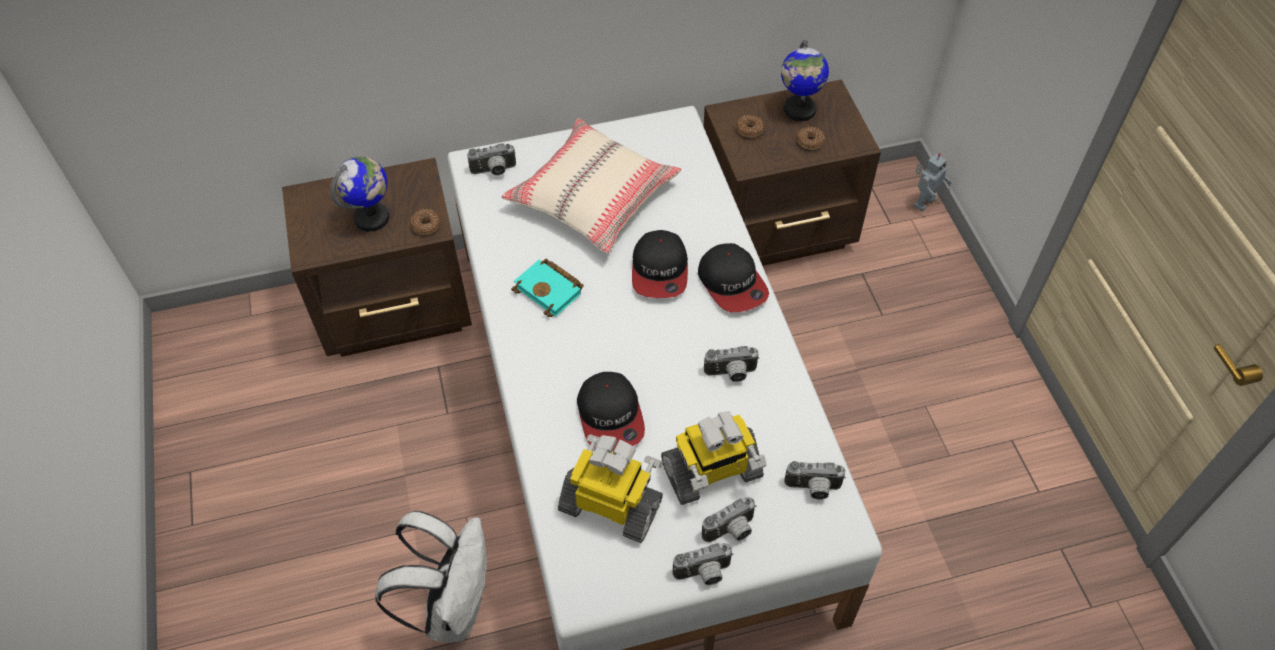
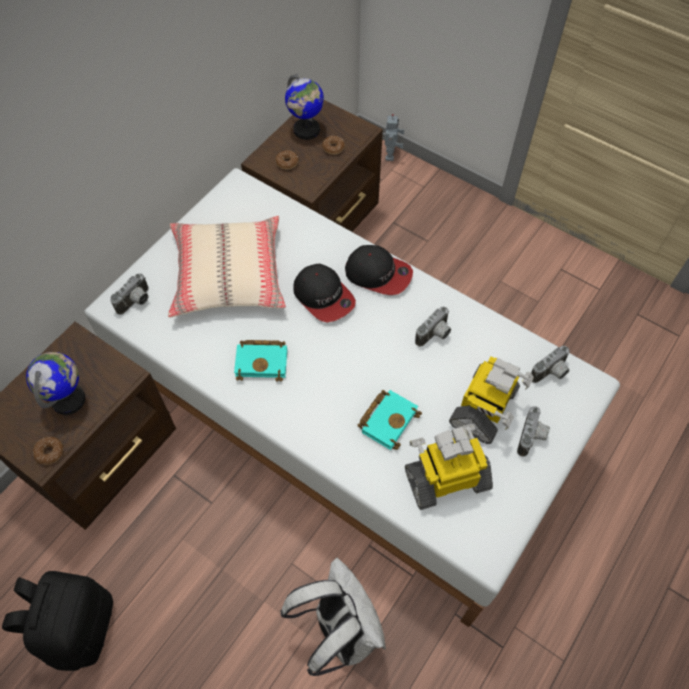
camera: 40 degrees left, 5 degrees up
donut [410,209,441,235] -> donut moved to [33,437,63,465]
cap [577,372,645,451] -> turquoise book [358,390,422,450]
camera [673,543,734,586] -> none
none -> black backpack [2,571,113,671]

